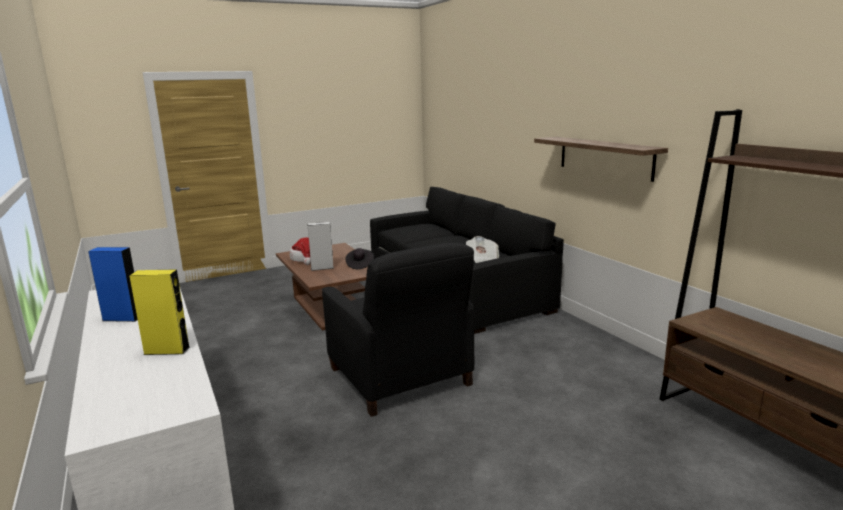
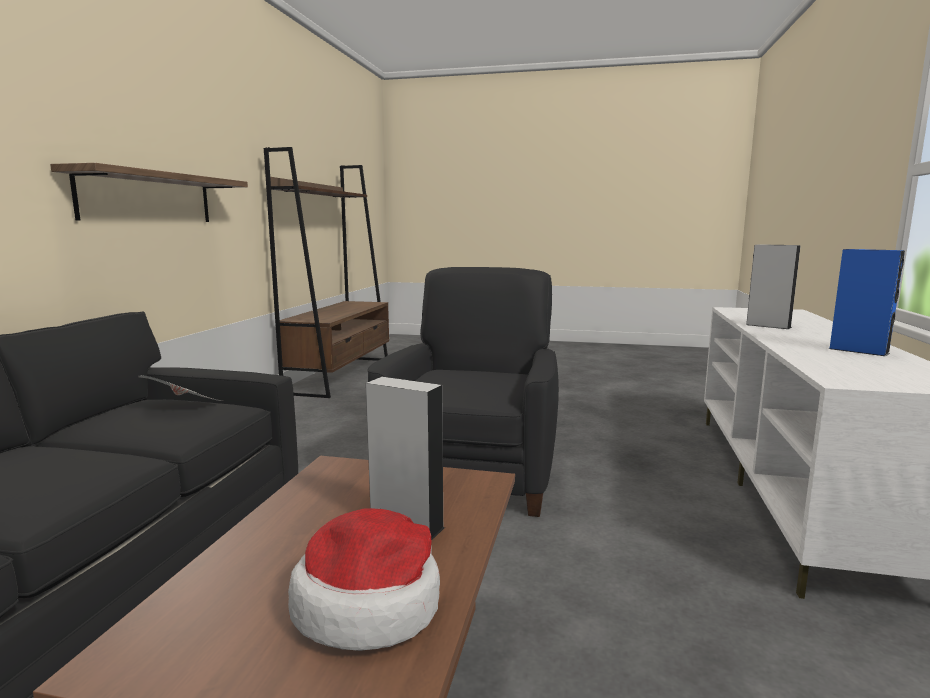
camera: 140 degrees left, 5 degrees down
yellow speaker [129,269,190,355] -> grey speaker [746,244,801,329]
black hat [345,248,374,269] -> none

